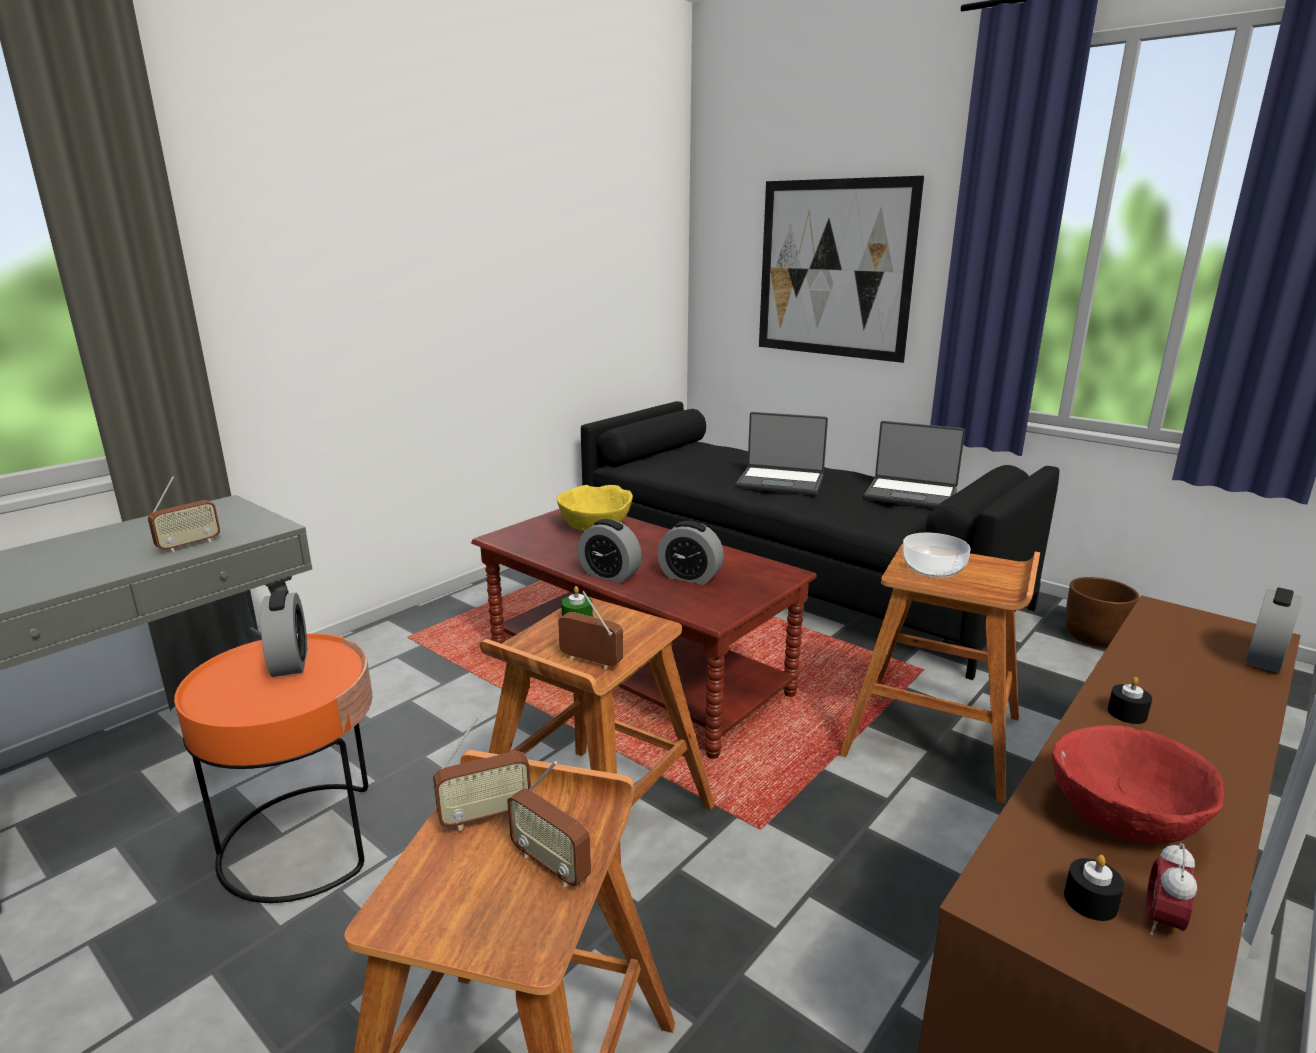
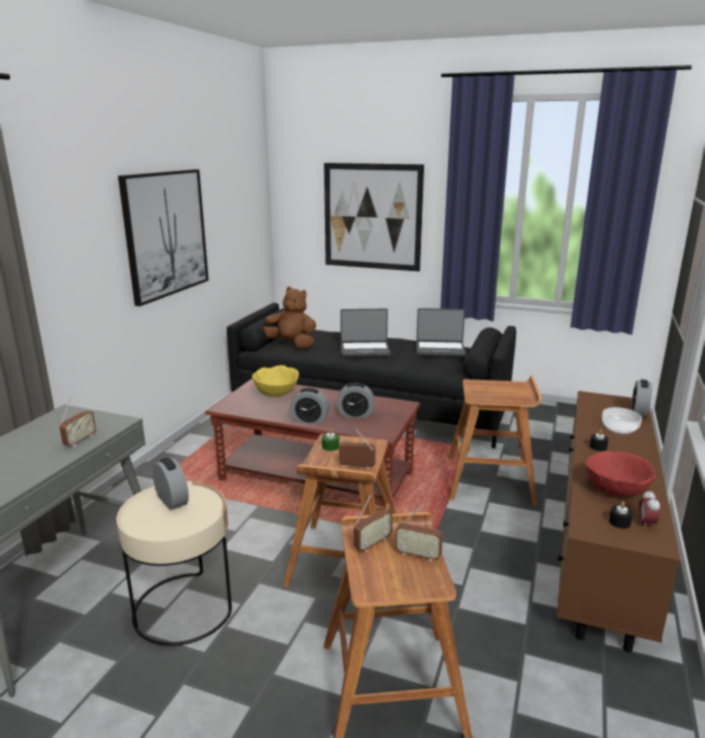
camera: 20 degrees left, 0 degrees up
orange side table [174,633,372,903] -> beige side table [116,481,232,646]
bowl [903,533,971,578] -> bowl moved to [602,407,642,435]
brown planter [1065,577,1139,647] -> none
none -> picture [118,169,209,306]
none -> brown plush toy [262,287,316,348]

